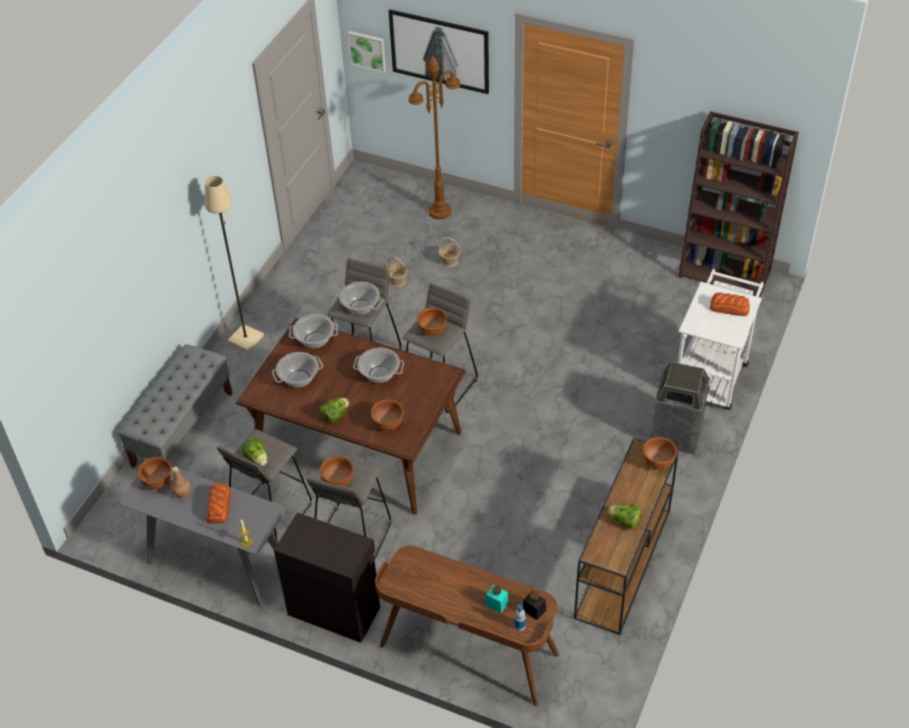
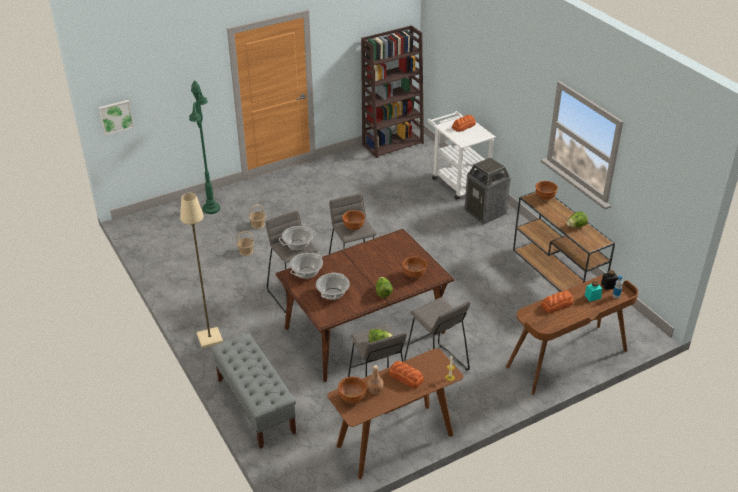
camera: 55 degrees left, 10 degrees down
grey console table [120,467,285,607] -> brown console table [327,348,463,479]
black cabinet [274,512,380,643] -> none
brown bowl [320,456,354,486] -> none
cooking pot [353,348,404,383] -> none
picture [389,9,489,94] -> none
brown floor lamp [408,56,460,219] -> green floor lamp [189,80,220,214]
none -> bread [541,291,573,313]

